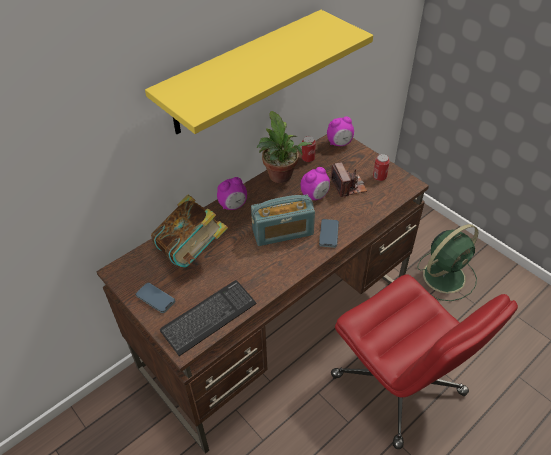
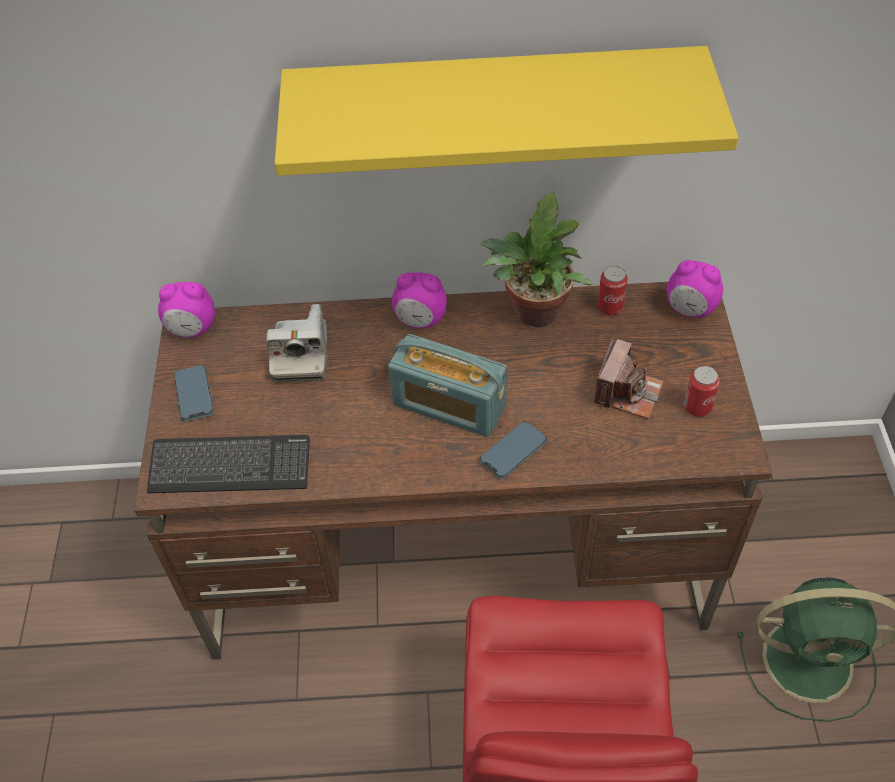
camera: 40 degrees right, 5 degrees up
book [151,194,228,268] -> camera [266,304,328,383]
alarm clock [301,167,330,200] -> alarm clock moved to [158,282,215,338]

